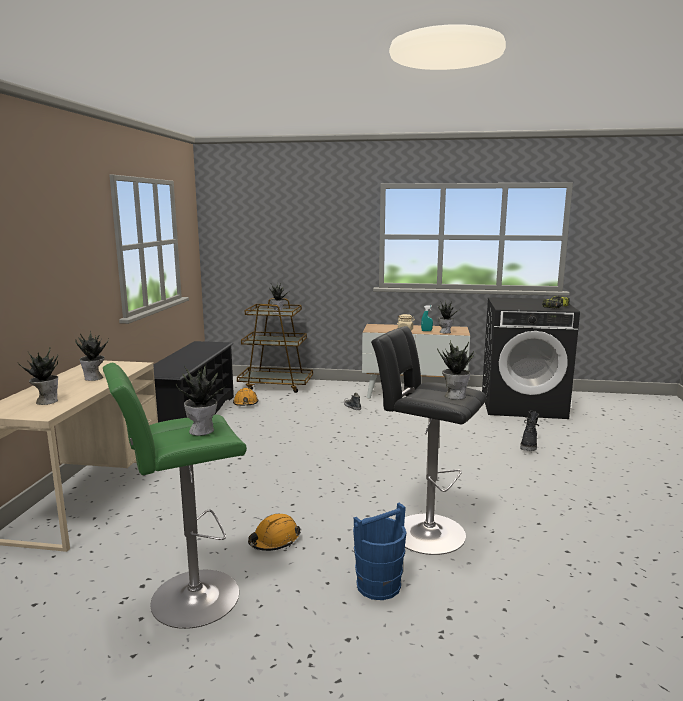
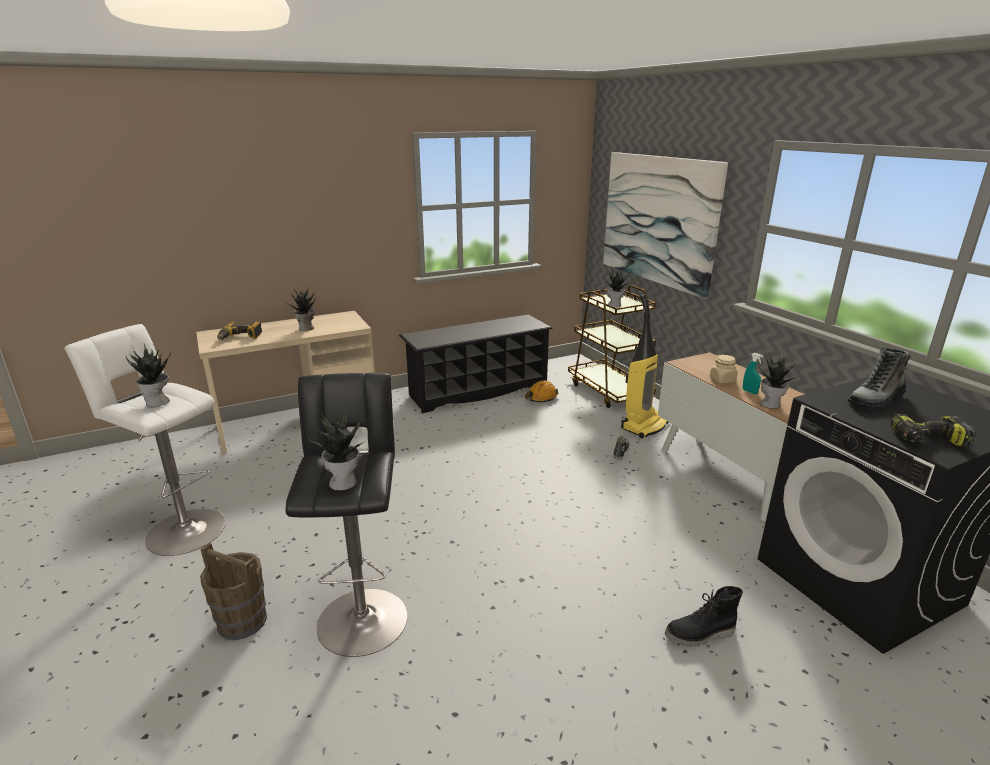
camera: 55 degrees right, 10 degrees up
potted plant [18,348,58,405] -> power drill [217,321,262,340]
green stool [103,363,247,629] -> white stool [64,324,226,556]
orange hard hat [248,514,301,551] -> none
blue bucket [353,503,407,600] -> brown bucket [200,543,267,640]
none -> picture [603,152,728,299]
none -> vacuum cleaner [621,294,669,438]
none -> boot [847,346,910,410]

